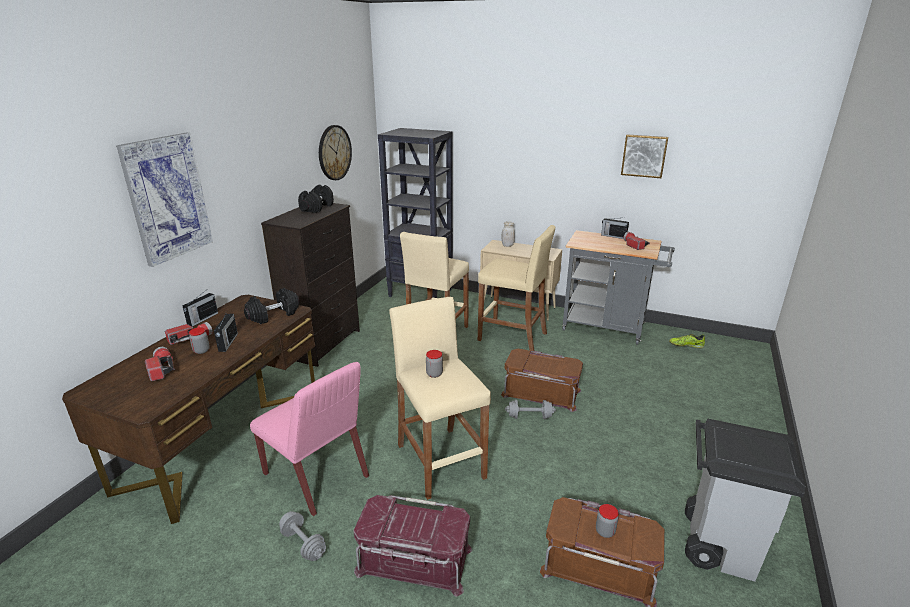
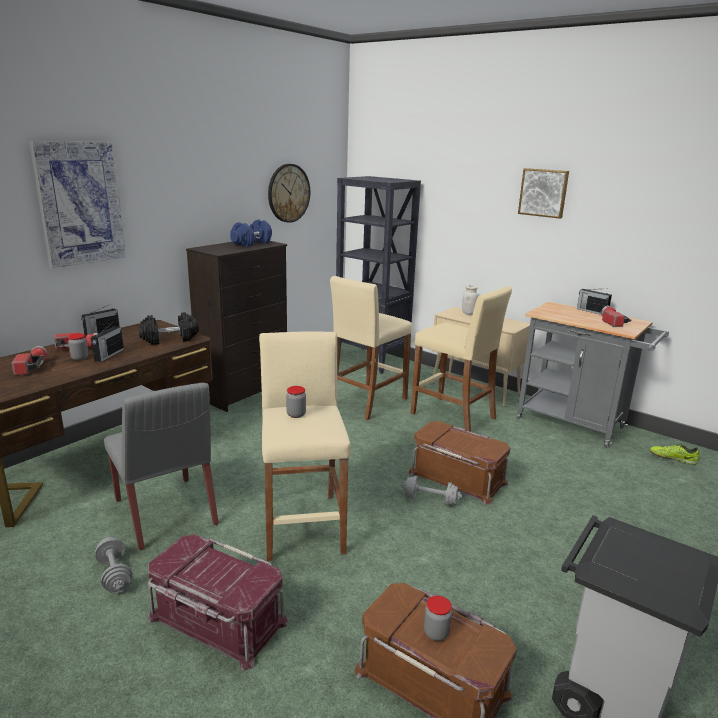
camera: 15 degrees right, 5 degrees down
pink chair [250,362,369,516] -> grey chair [104,383,219,550]
black dumbbell [298,184,334,213] -> blue dumbbell [230,219,272,246]
picture [621,135,668,178] -> picture moved to [518,168,569,219]

